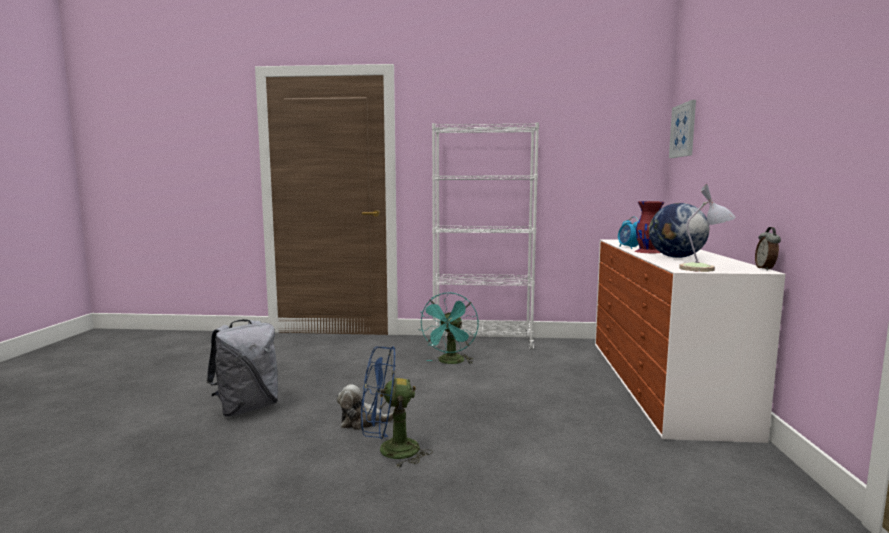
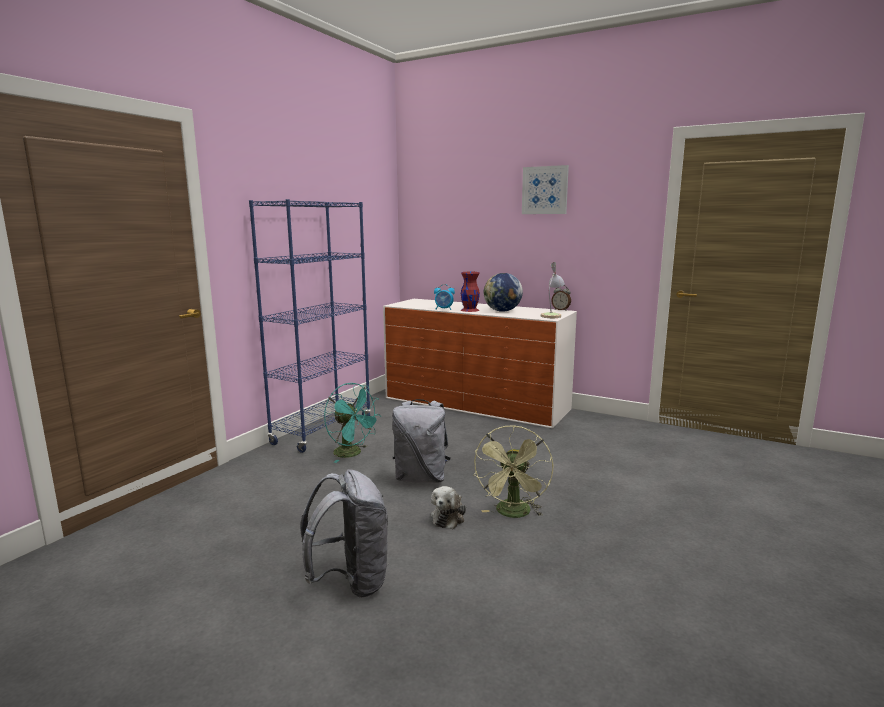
camera: 65 degrees left, 5 degrees up
blue fan [361,346,433,468] -> green fan [473,425,553,518]
white bookcase [432,122,539,350] -> blue bookcase [249,199,371,453]
picture [669,100,696,158] -> picture moved to [522,165,569,214]
none -> grey backpack [392,399,451,483]

